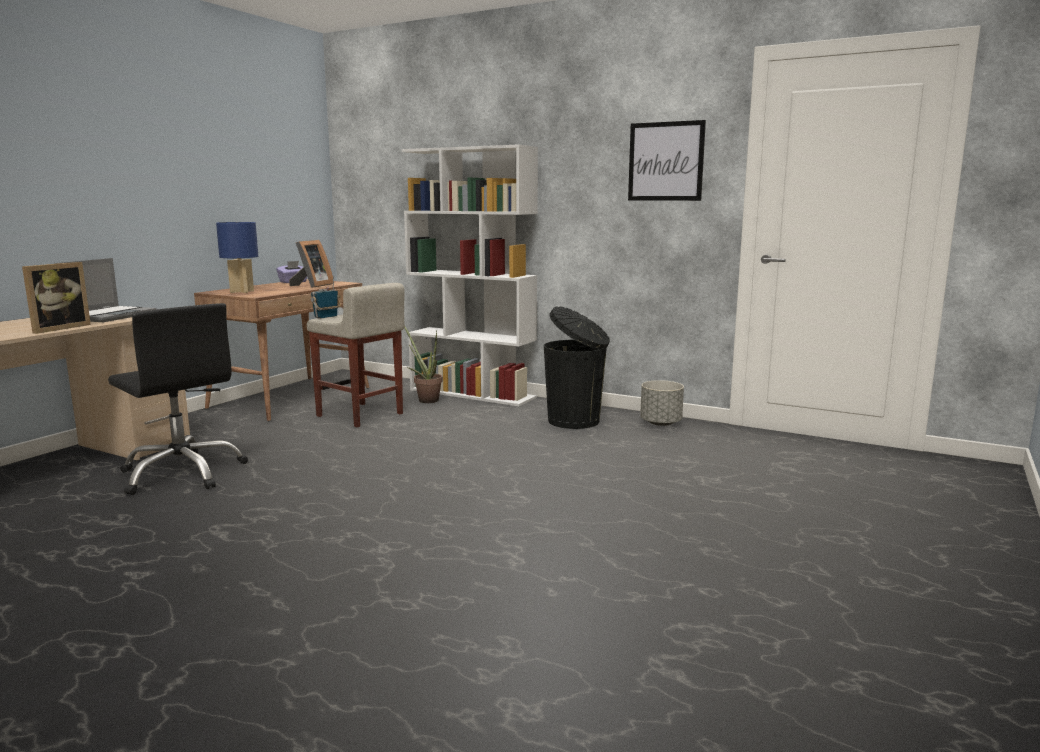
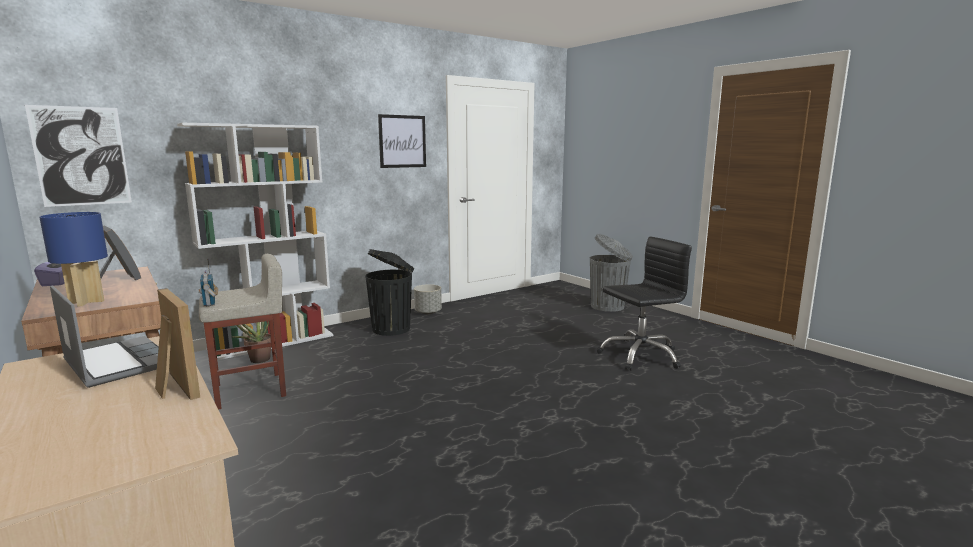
camera: 65 degrees left, 0 degrees up
black office chair [108,303,248,495] -> black office chair moved to [597,237,692,371]
none -> picture [25,105,132,207]
none -> grey trash can [590,234,633,312]

